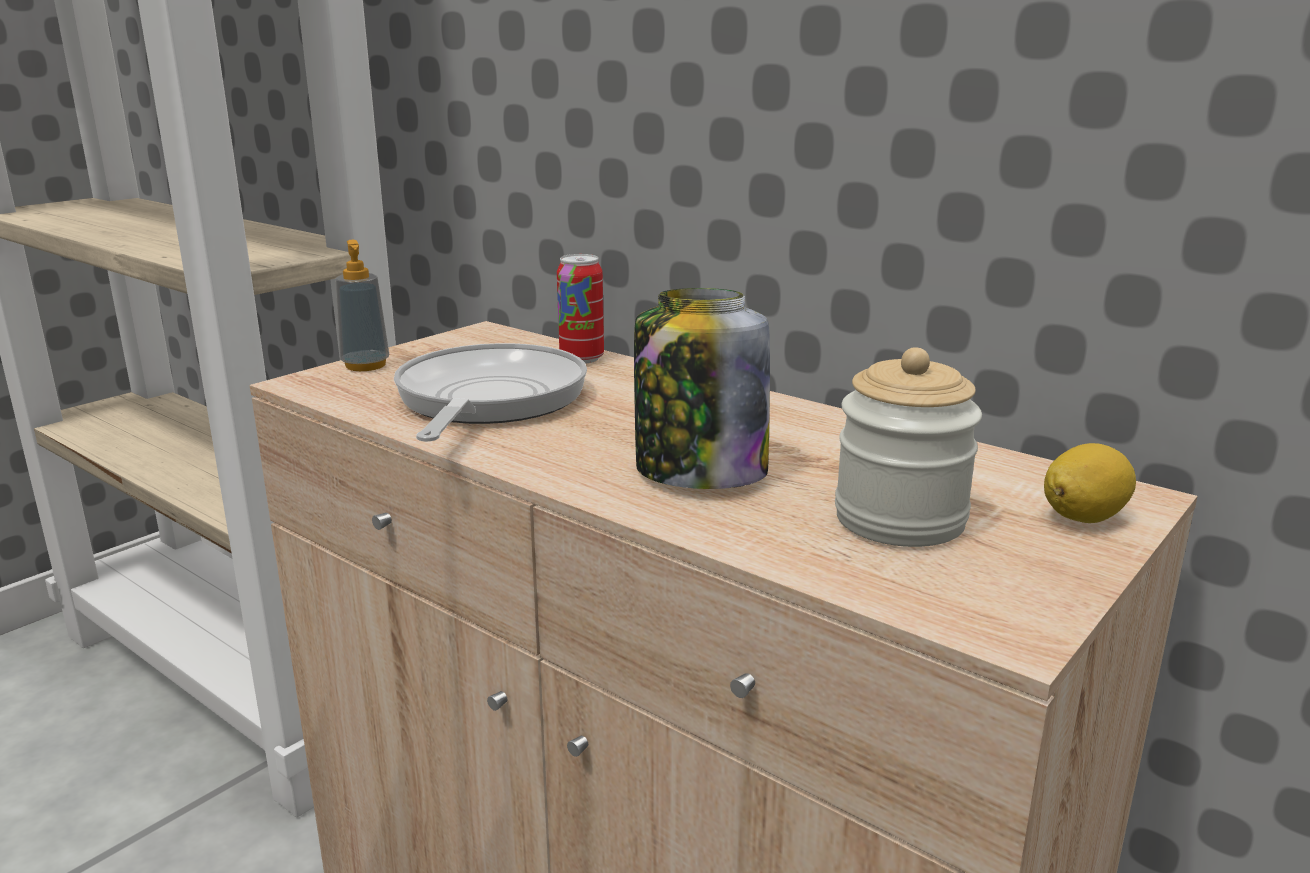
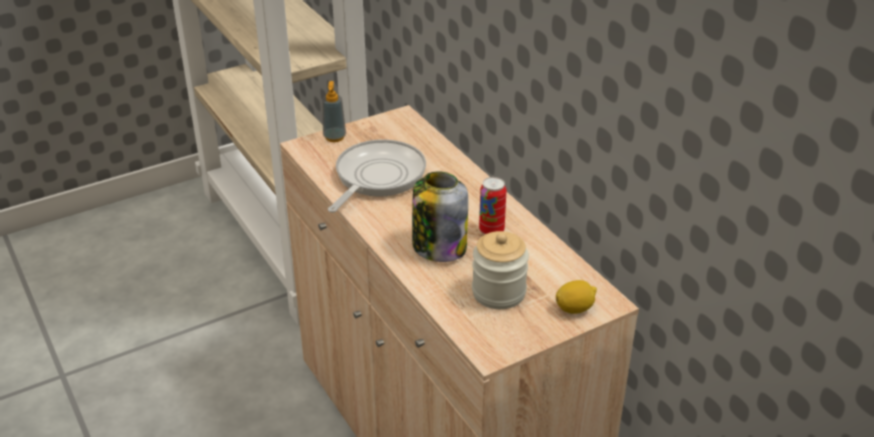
camera: 20 degrees right, 15 degrees up
can [557,254,604,364] -> can moved to [479,177,506,234]

